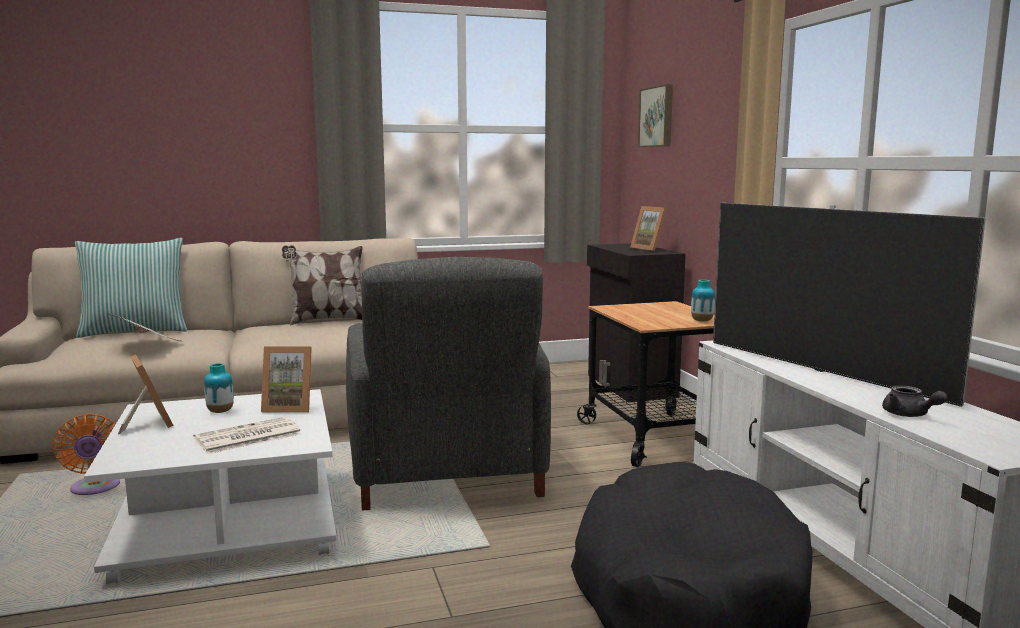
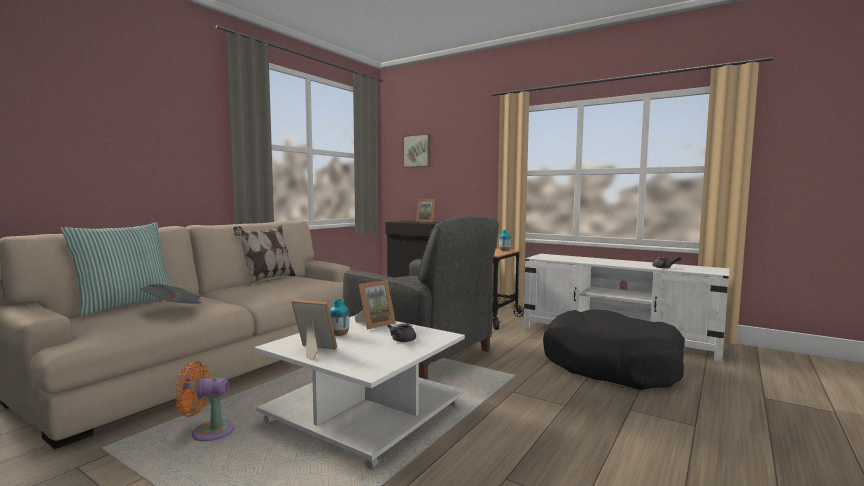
camera: 40 degrees left, 5 degrees down
orange fan [52,414,120,495] -> orange fan turned 150 degrees clockwise [175,361,235,441]
newspaper [193,417,302,454] -> grey teapot [388,323,416,342]
television [713,203,986,407] -> none

